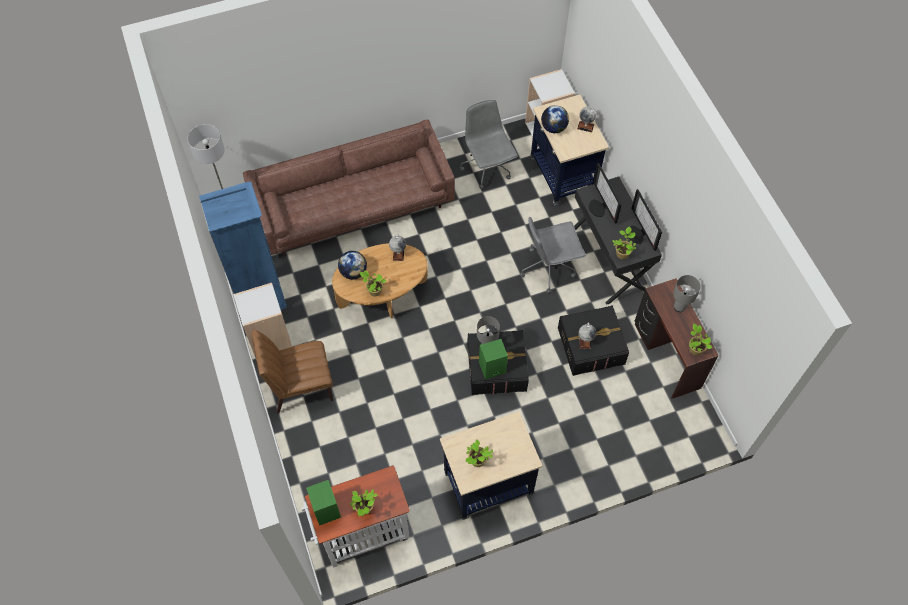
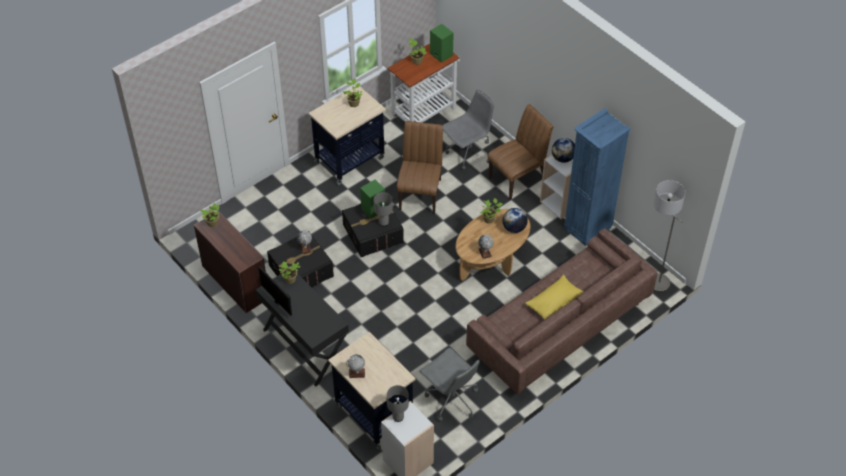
camera: 160 degrees right, 10 degrees down
grey office chair [521,216,586,293] -> grey office chair moved to [443,90,494,170]
globe [541,105,569,133] -> globe moved to [552,138,575,163]
monitor [589,163,622,224] -> none
grey table lamp [673,275,701,312] -> grey table lamp moved to [387,385,409,422]
none -> brown chair [397,121,443,214]
none -> yellow pillow [525,275,584,320]

